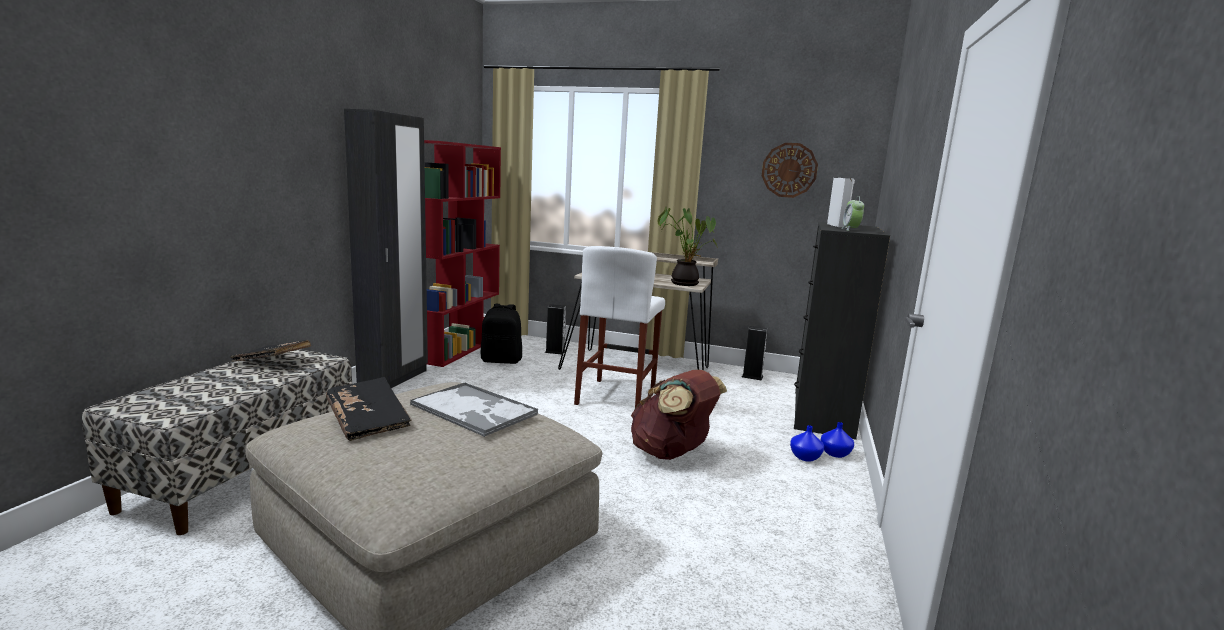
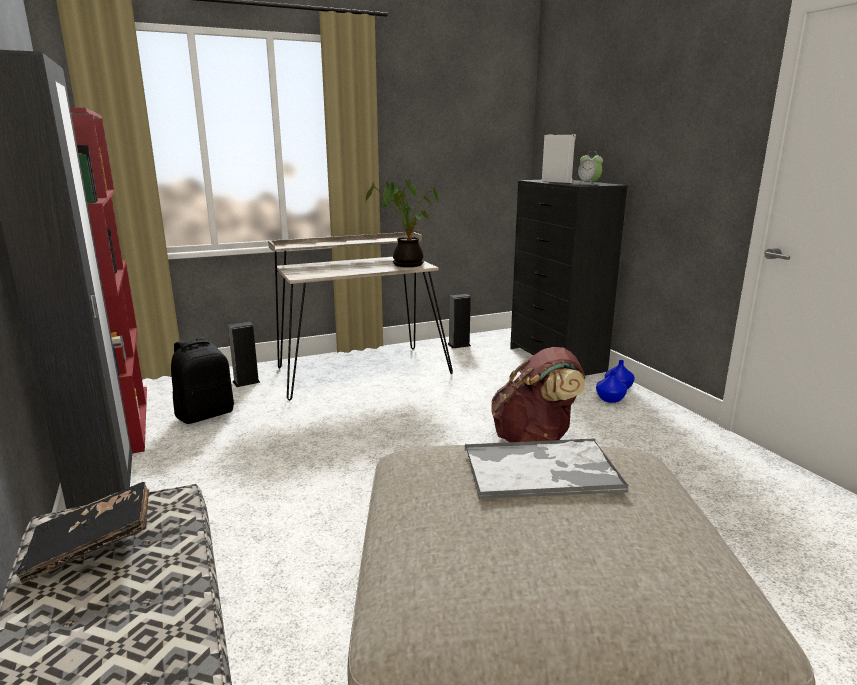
camera: 40 degrees left, 5 degrees up
black book [326,377,412,441] -> none
white stool [574,246,665,408] -> none
wall clock [762,143,818,198] -> none

